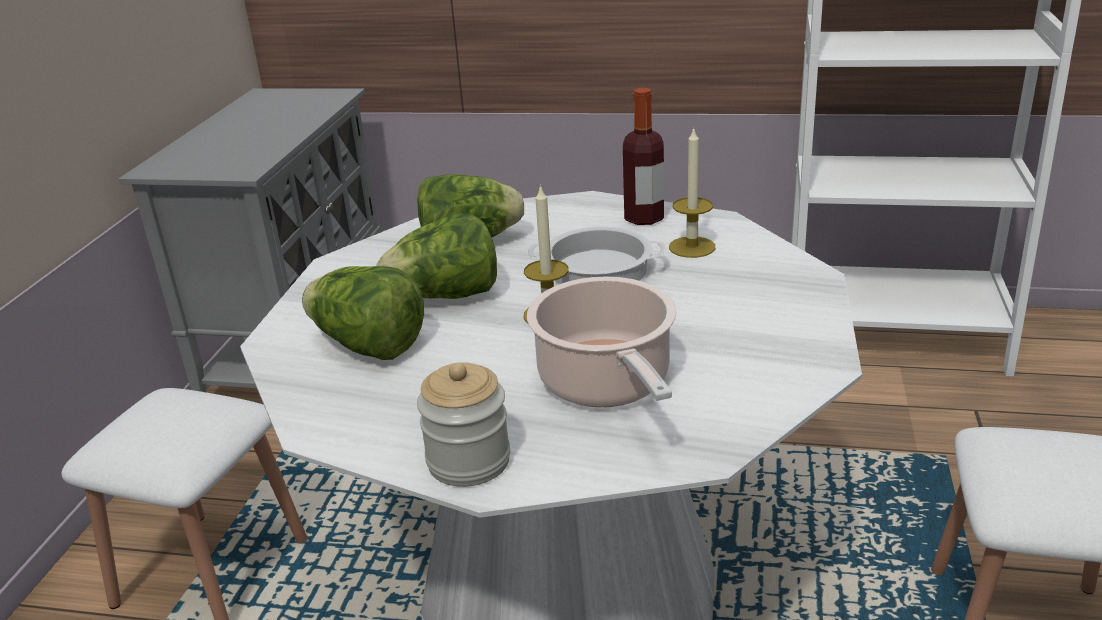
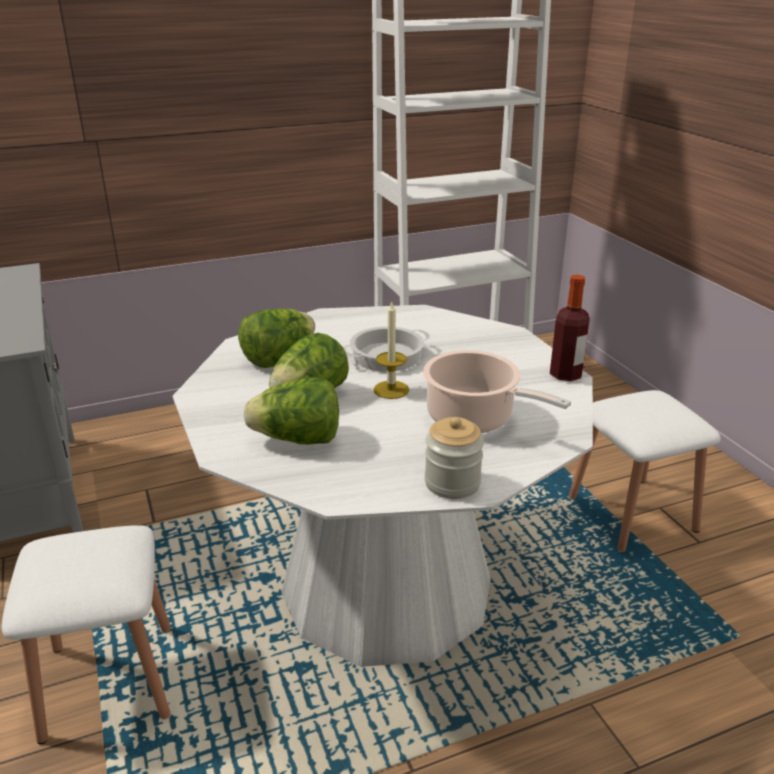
camera: 35 degrees left, 0 degrees up
bottle [623,88,664,225] -> bottle moved to [550,275,590,381]
candle [669,126,715,258] -> none

